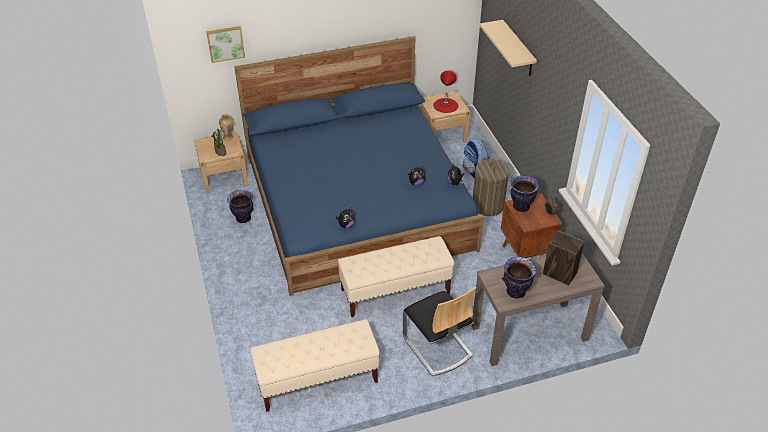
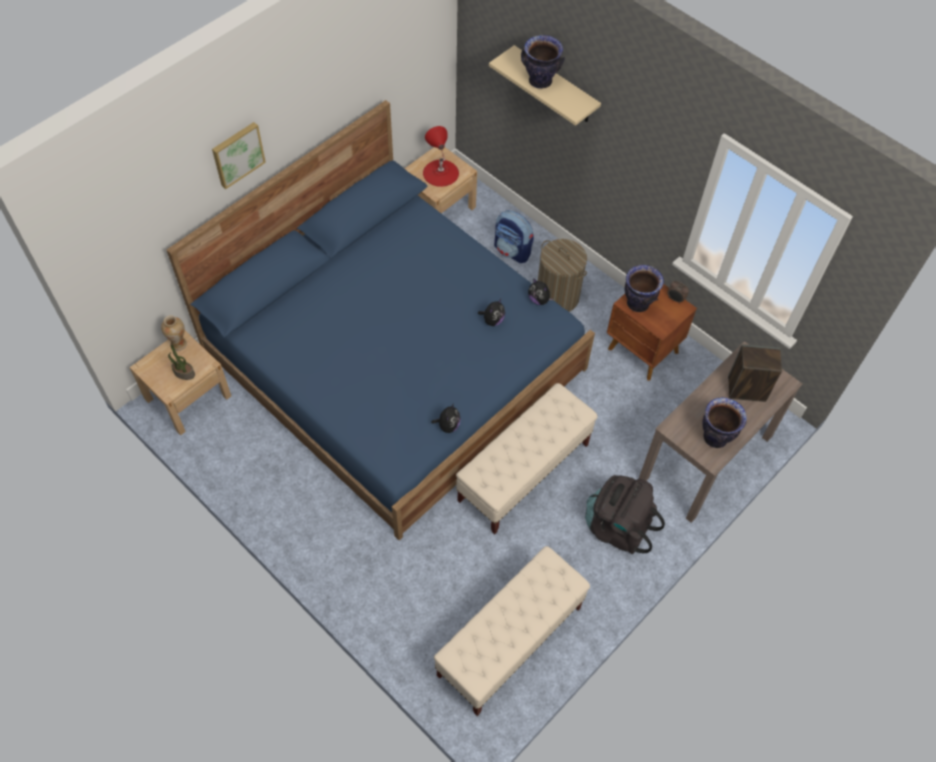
camera: 30 degrees left, 15 degrees up
picture [206,26,245,63] -> picture moved to [212,122,266,189]
vase [227,190,254,223] -> vase moved to [521,35,565,89]
chair [403,287,476,376] -> black backpack [585,475,665,554]

